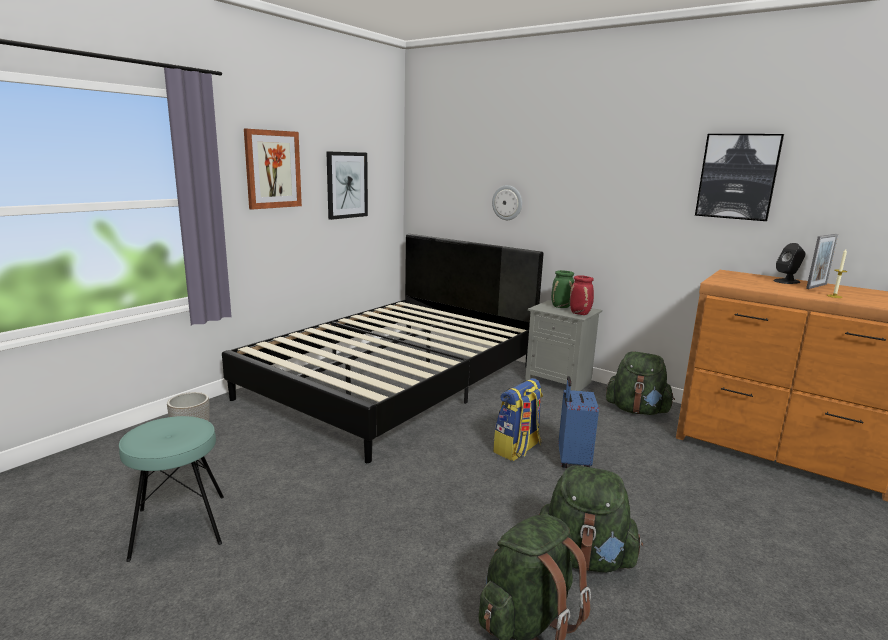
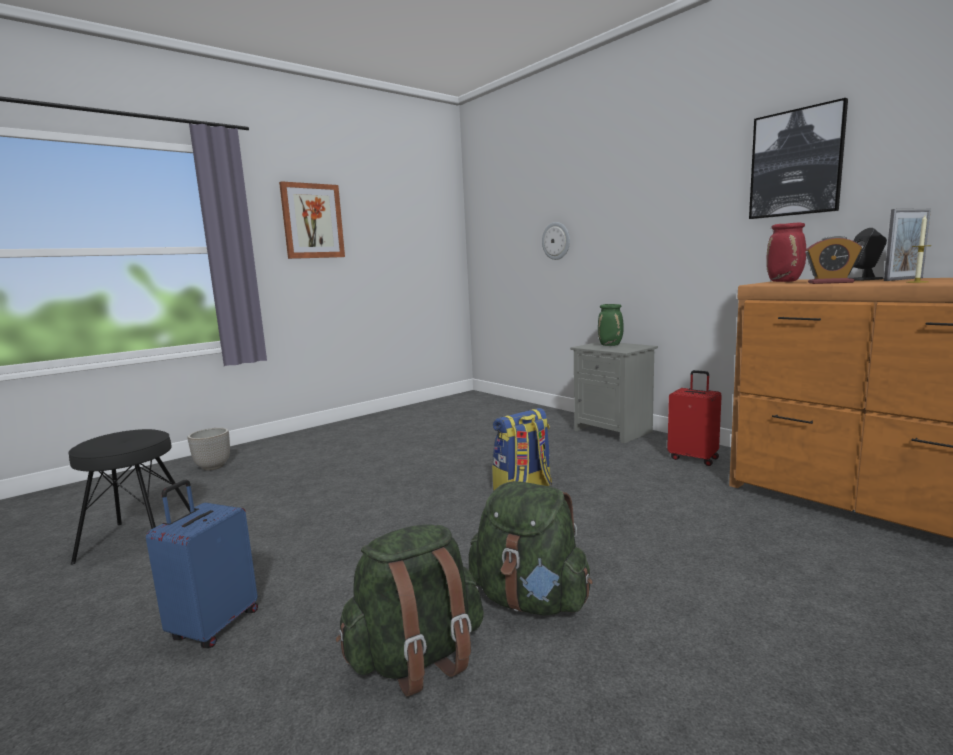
camera: 15 degrees right, 5 degrees down
turquoise stool [119,416,224,562] -> black stool [68,429,191,565]
black bed [222,234,544,463] -> none
picture [326,151,368,220] -> none
blue suitcase [558,376,599,468] -> blue suitcase moved to [146,480,258,648]
red vase [570,275,594,315] -> red vase moved to [766,223,806,282]
green backpack [606,351,675,415] -> red suitcase [667,370,722,466]
none -> alarm clock [805,236,862,284]

